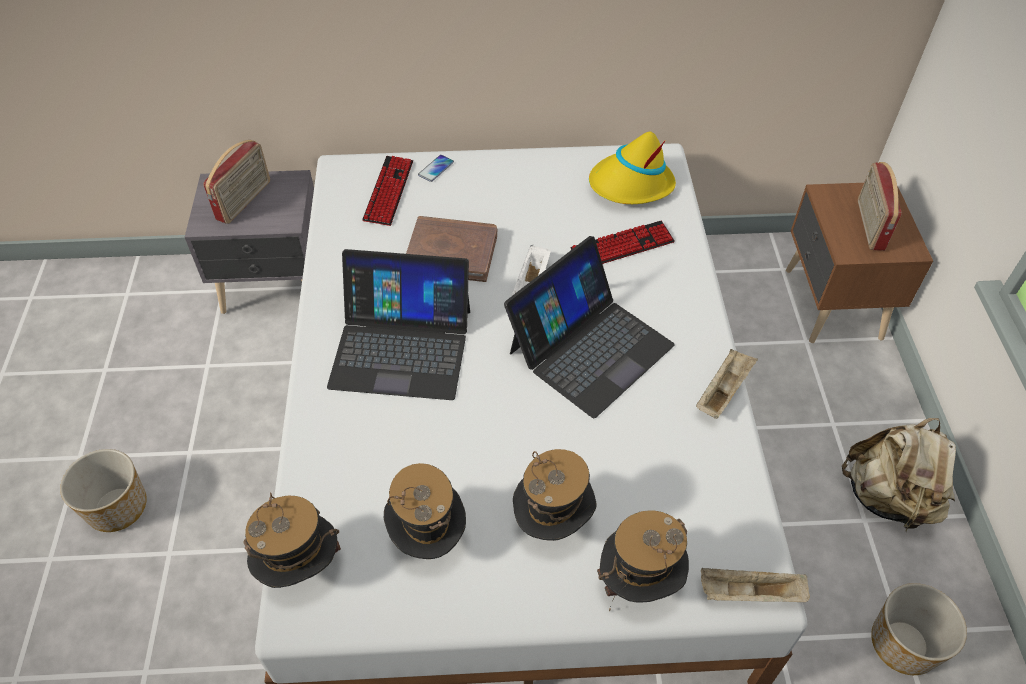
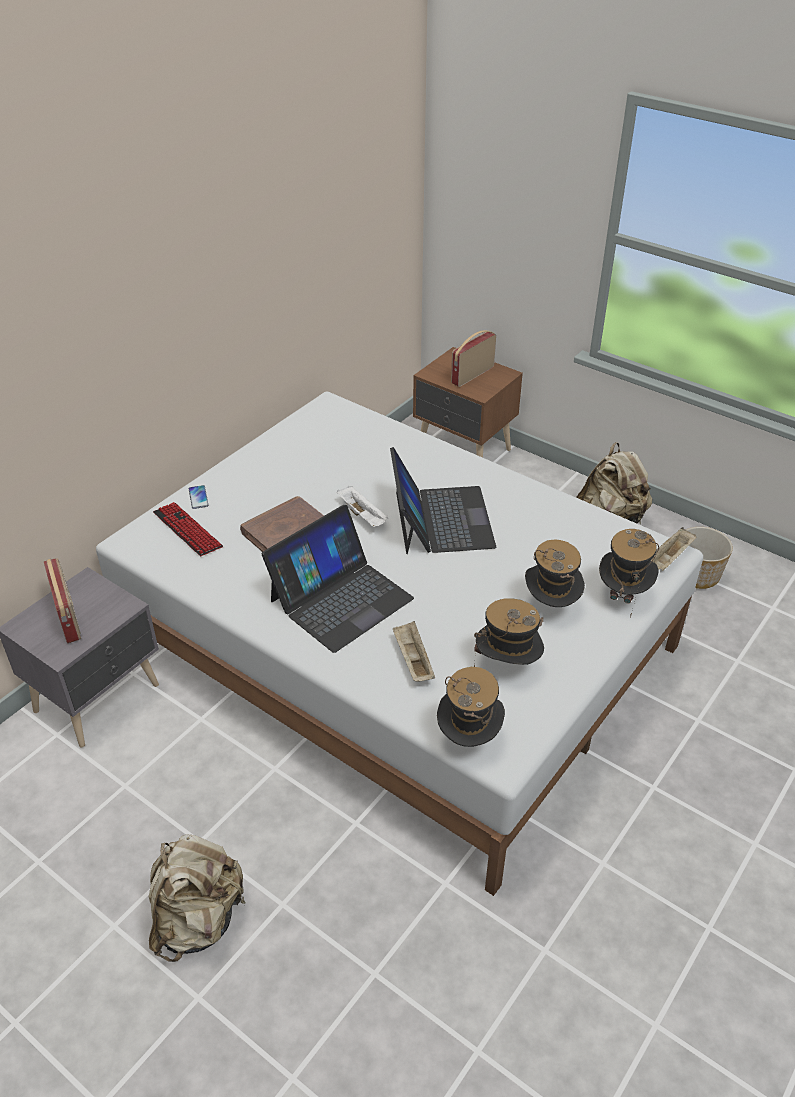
camera: 50 degrees left, 10 degrees down
planter [60,449,147,532] -> beige backpack [149,834,246,962]
keyboard [570,221,675,264] -> none
yellow hat [589,132,676,204] -> none
beige tray [696,349,758,419] -> beige tray moved to [393,621,435,682]
radio [858,162,902,251] -> radio turned 90 degrees clockwise [451,330,496,387]

